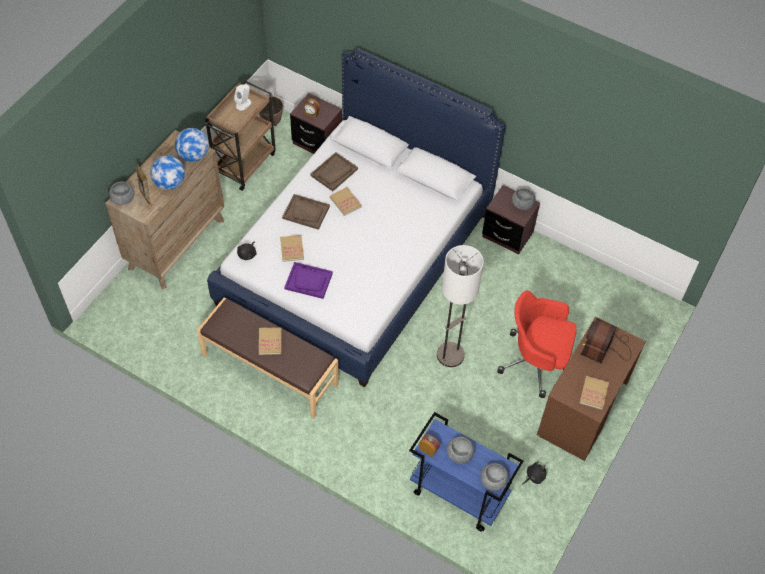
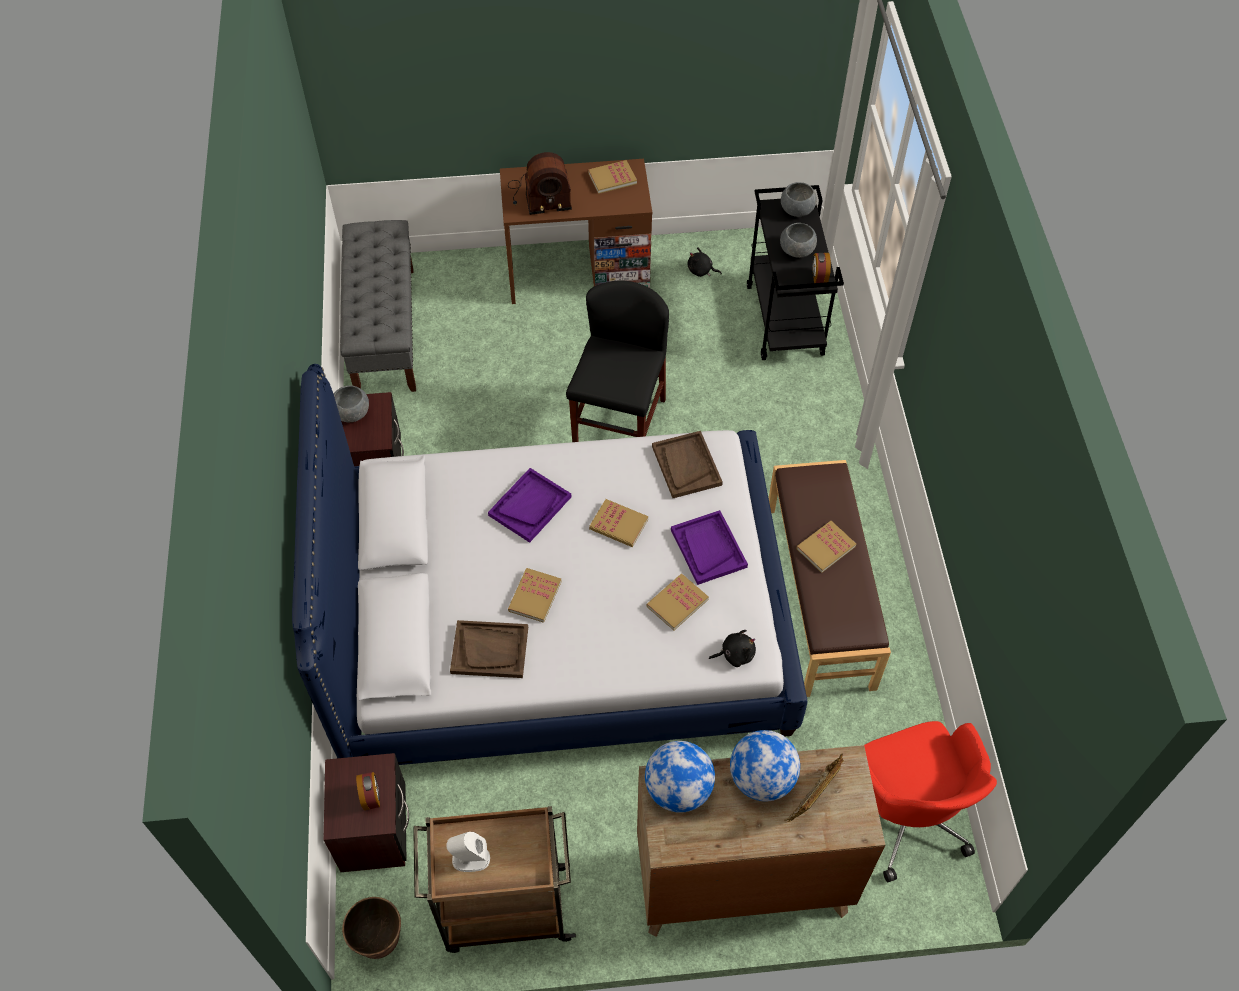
camera: 125 degrees left, 0 degrees up
grey bowl [109,181,134,205] -> none
brown tray [282,194,330,230] -> brown tray moved to [652,431,723,498]
blue cart [409,412,523,531] -> black cart [747,185,844,360]
floor lamp [437,245,484,367] -> black chair [566,280,669,442]
red office chair [497,290,576,398] -> red office chair moved to [864,721,997,882]
none -> grey bench [340,220,416,392]
none -> purple tray [488,468,571,543]
none -> book [589,499,648,547]

